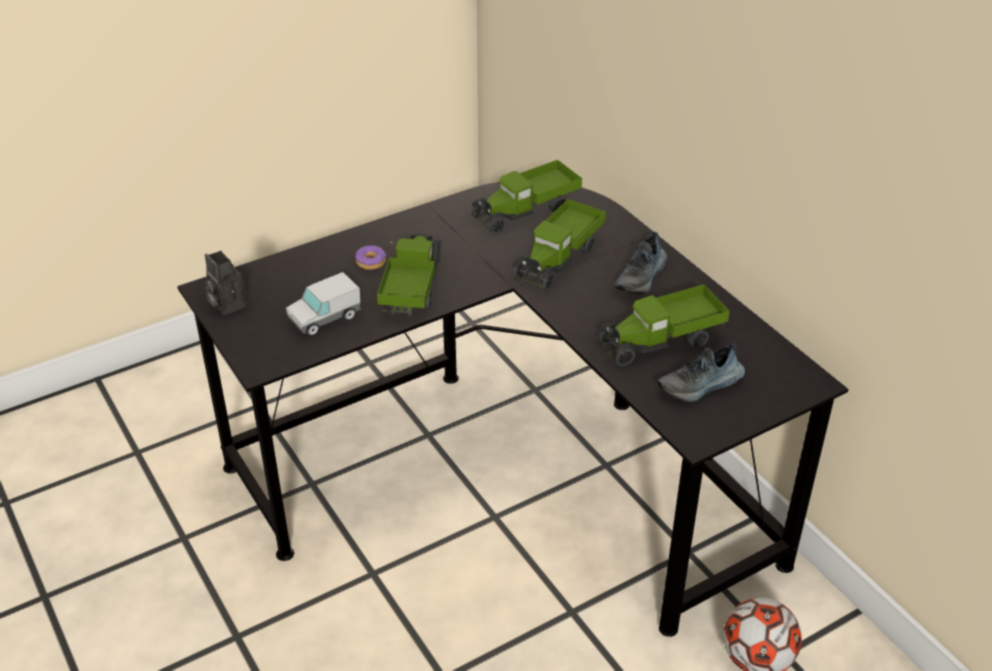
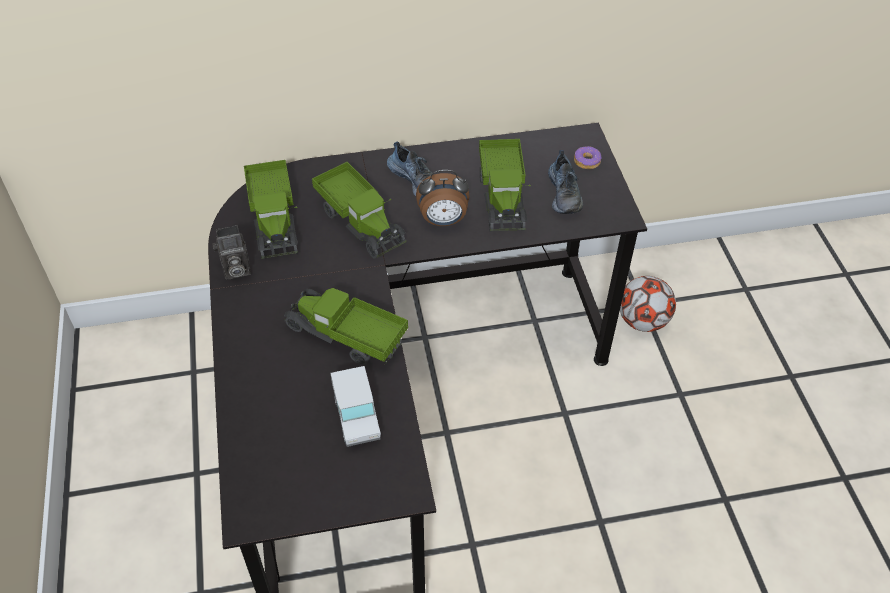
camera: 70 degrees left, 10 degrees up
camera [205,251,247,315] -> camera moved to [212,225,251,279]
donut [355,245,387,270] -> donut moved to [574,146,602,169]
none -> alarm clock [416,170,470,226]

